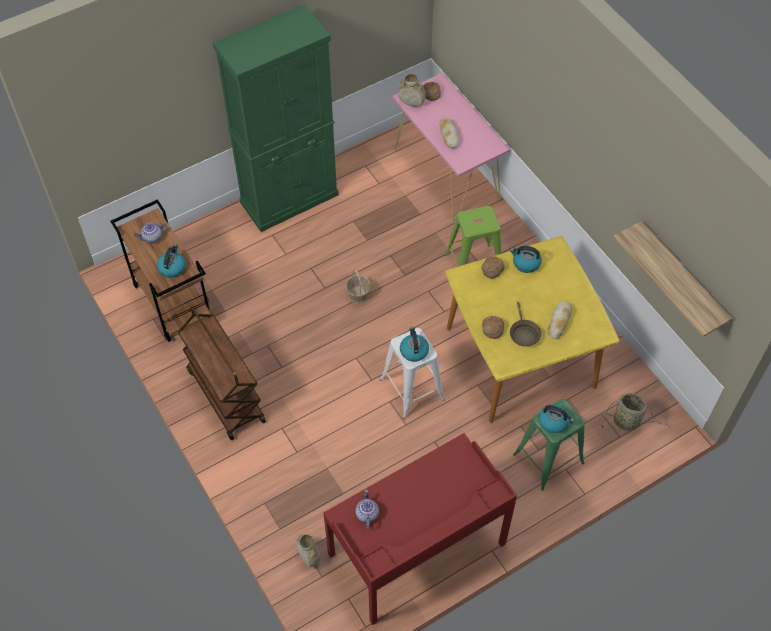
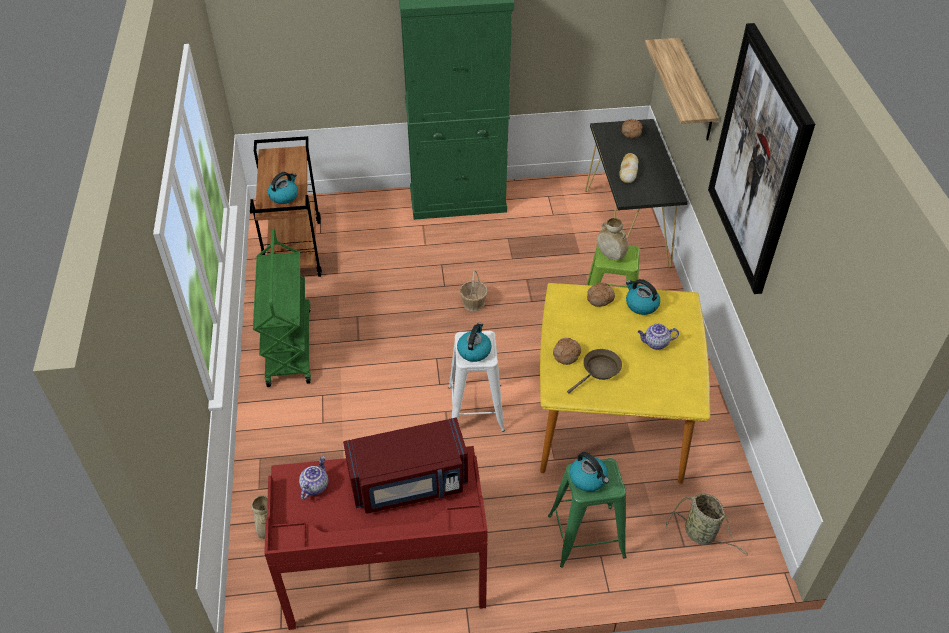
camera: 25 degrees right, 10 degrees down
teapot [135,223,167,243] -> teapot moved to [638,323,679,350]
brown cart [178,306,266,440] -> green cart [253,229,311,387]
pink console table [392,73,510,222] -> black console table [585,119,688,268]
beige vase [398,74,425,107] -> beige vase moved to [597,218,629,260]
brown frying pan [510,302,541,347] -> brown frying pan turned 150 degrees counterclockwise [567,349,622,394]
bread [547,301,572,339] -> none
shelf [613,221,732,337] -> shelf moved to [645,38,719,141]
none -> red microwave [343,418,468,514]
none -> picture [708,23,815,294]

